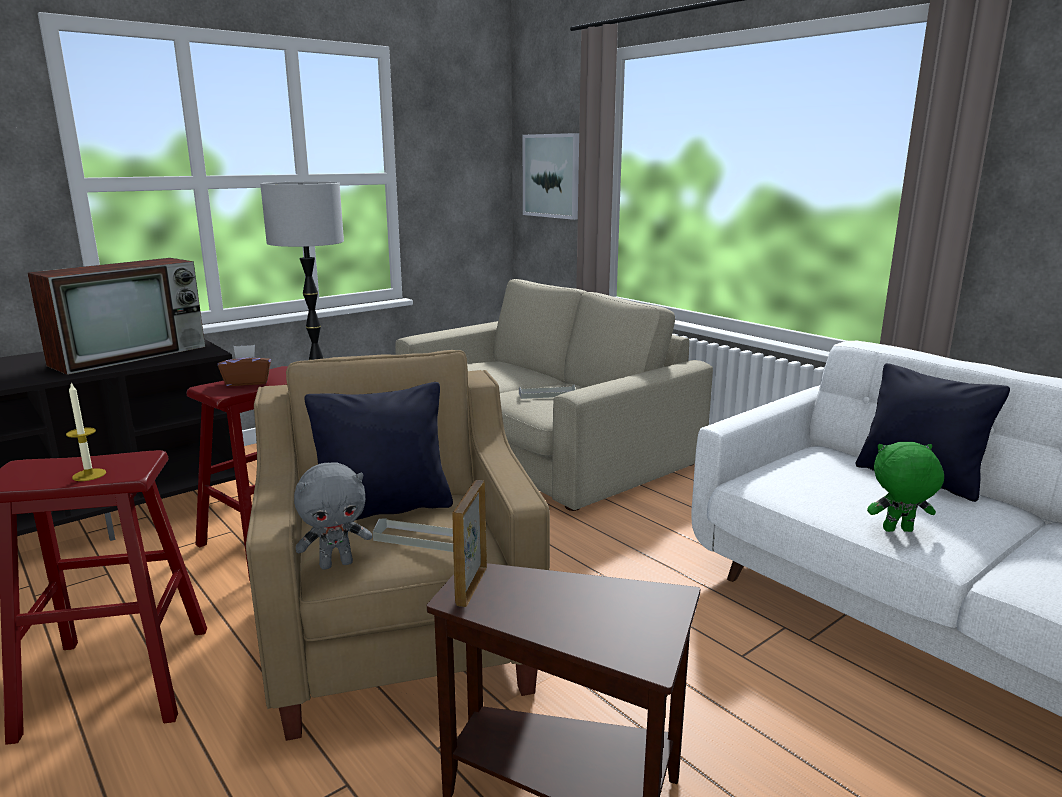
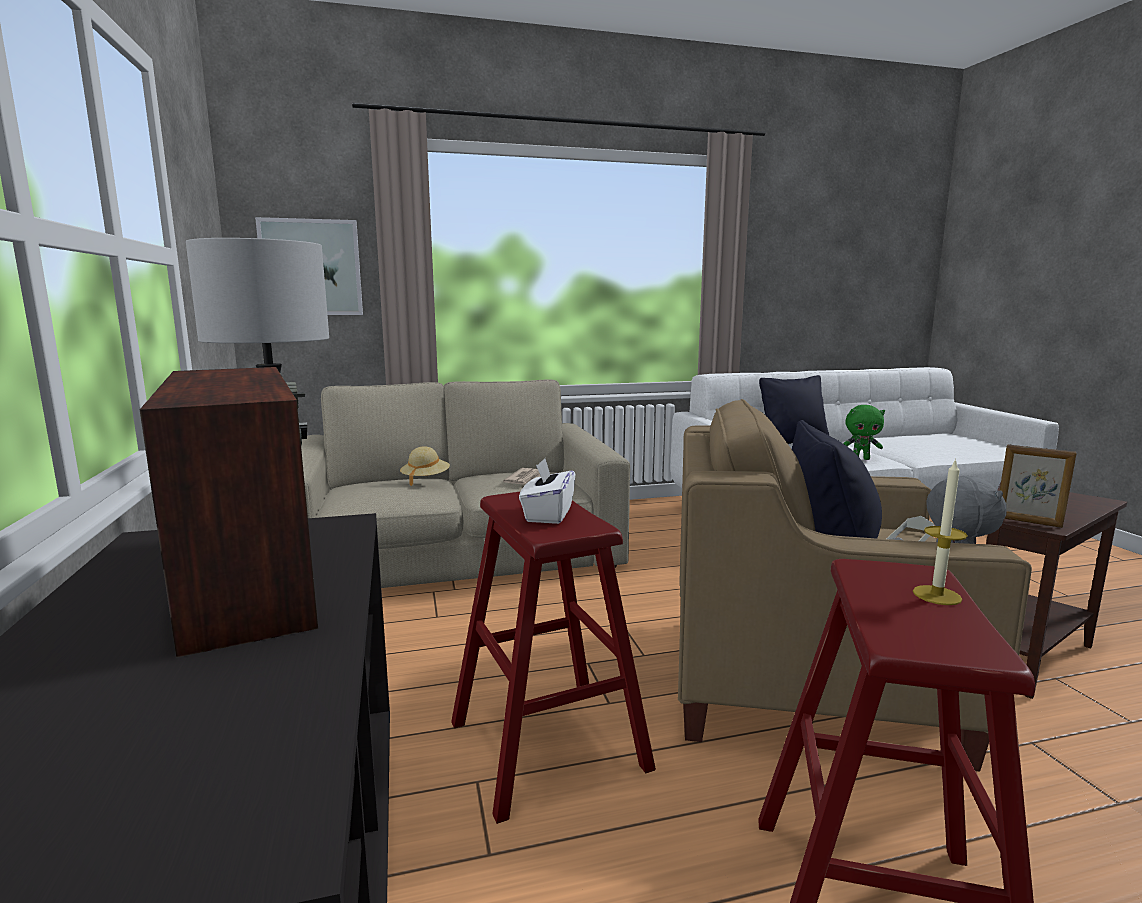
camera: 65 degrees left, 5 degrees down
brown tissue box [218,345,271,386] -> white tissue box [519,458,575,524]
grey tray [519,385,576,399] -> newspaper [503,468,540,484]
green plush toy [867,442,944,532] -> green plush toy turned 105 degrees counterclockwise [843,405,885,460]
none -> beige hat [400,446,450,486]

